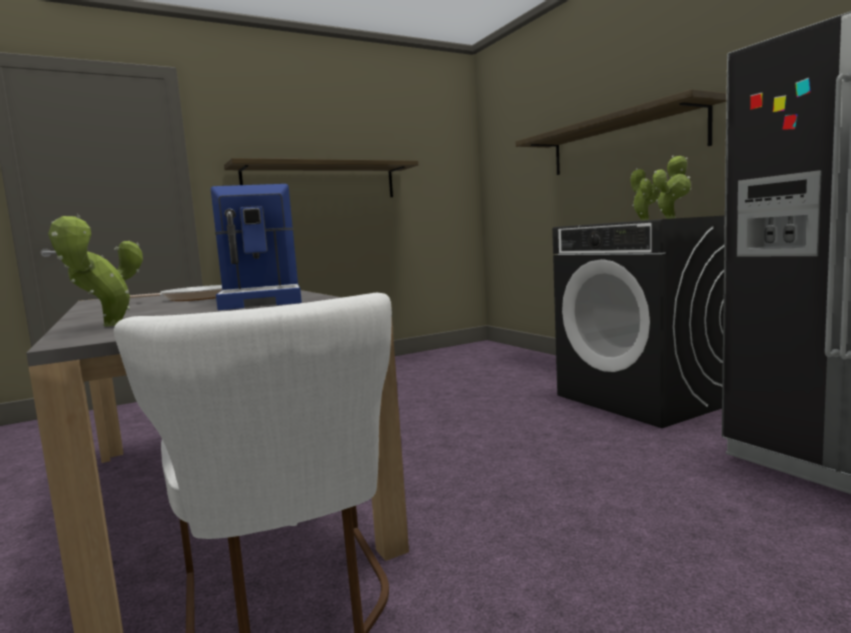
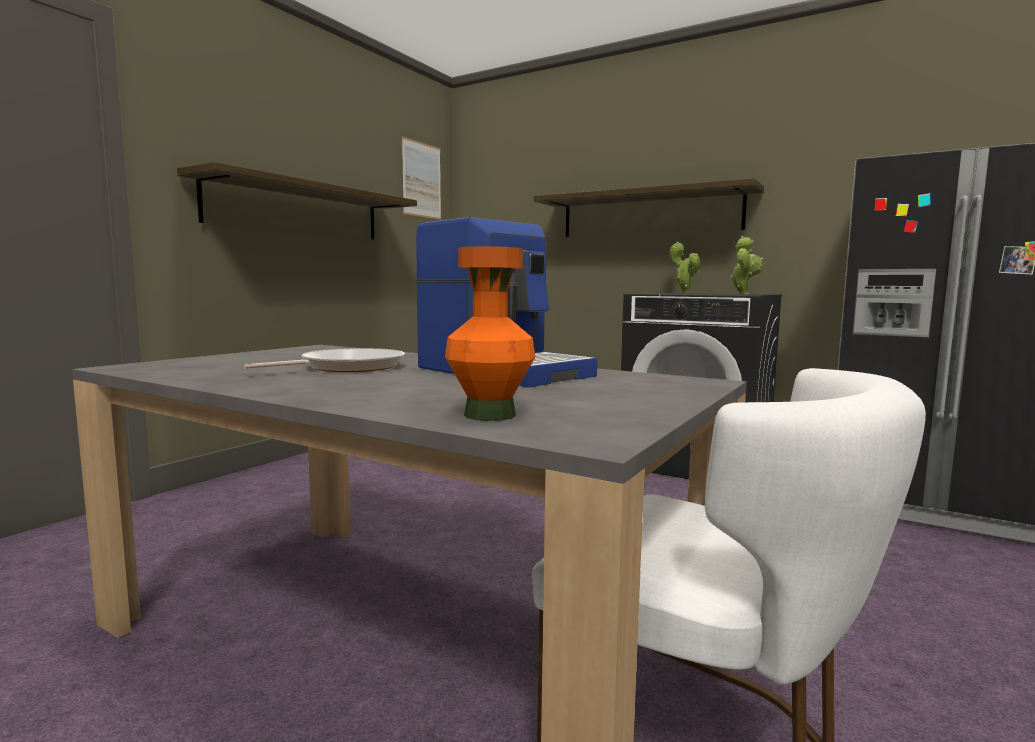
camera: 30 degrees left, 0 degrees up
potted plant [48,214,143,327] -> orange vase [445,246,535,421]
none -> picture [402,137,441,220]

